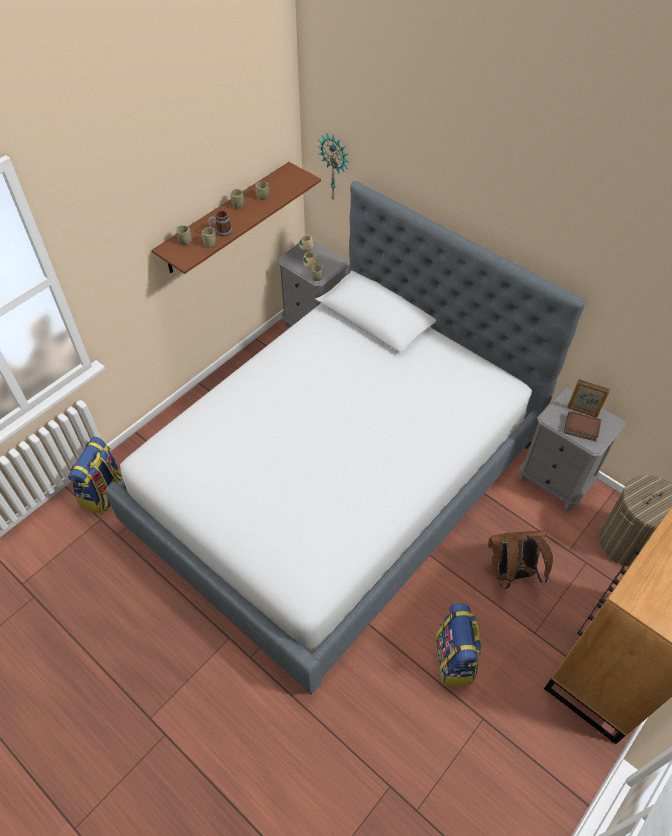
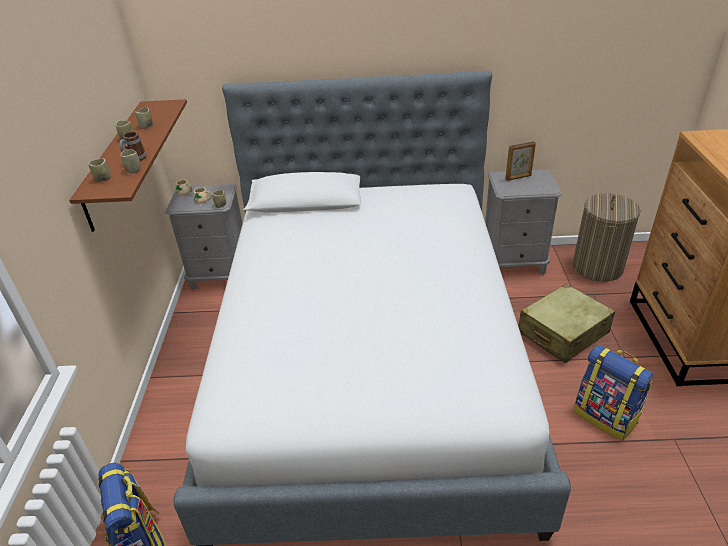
camera: 40 degrees left, 15 degrees down
wall clock [317,133,349,200] -> none
brown backpack [488,530,553,589] -> beige suitcase [518,284,615,363]
book [564,411,601,442] -> none

